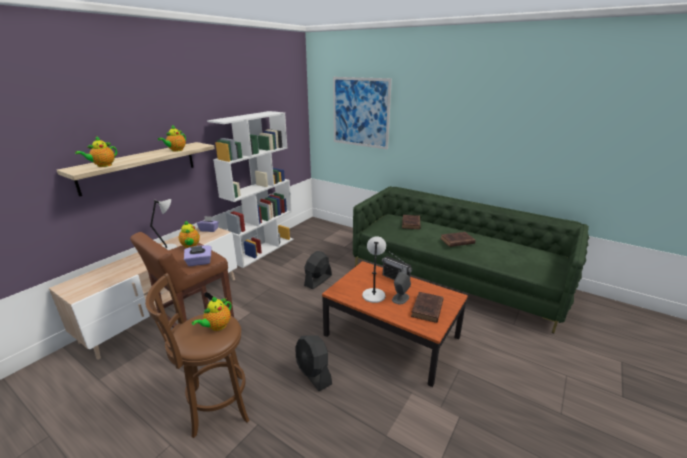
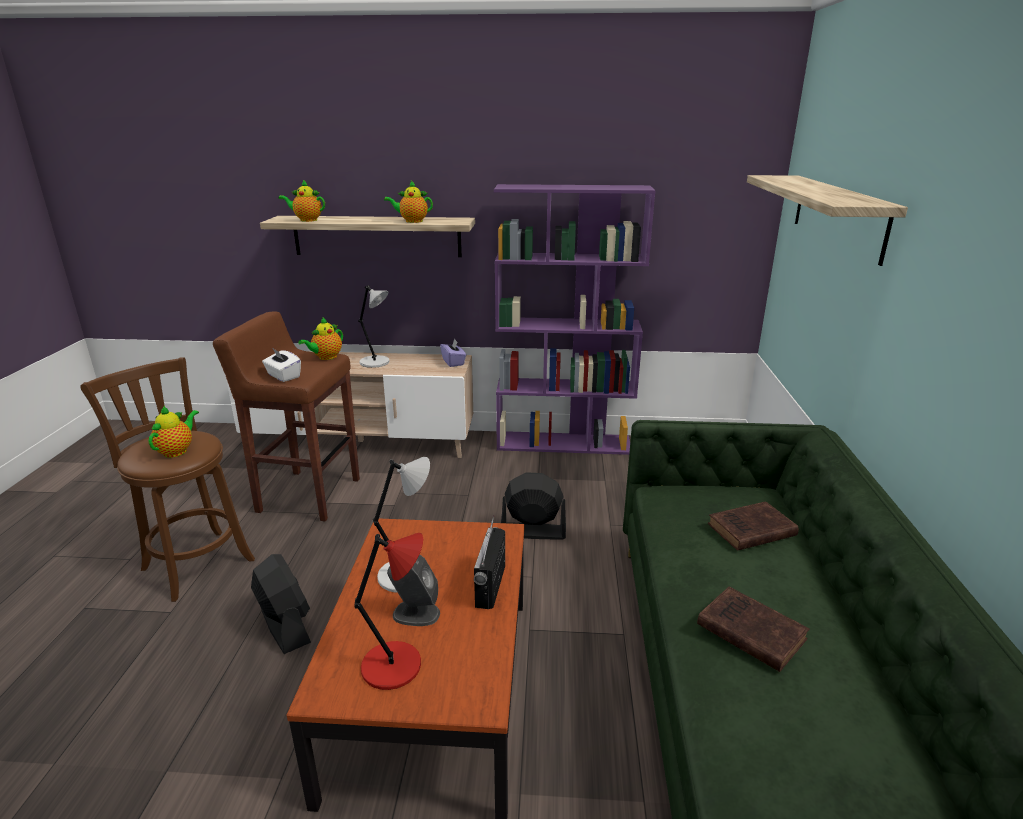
camera: 60 degrees right, 0 degrees up
purple tissue box [184,245,212,266] -> white tissue box [262,349,301,382]
teapot [192,297,231,331] -> teapot turned 105 degrees clockwise [149,406,199,458]
white bookcase [207,111,293,268] -> purple bookcase [494,184,656,455]
black fan [295,335,332,391] -> black fan turned 120 degrees clockwise [251,554,311,654]
picture [333,77,392,150] -> shelf [747,175,908,266]
brown book [411,292,443,323] -> red table lamp [354,533,423,690]

